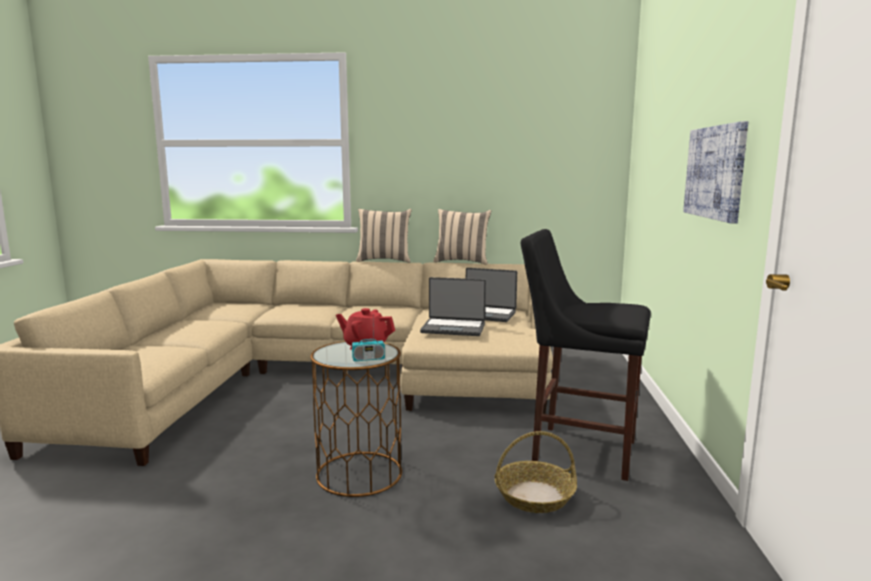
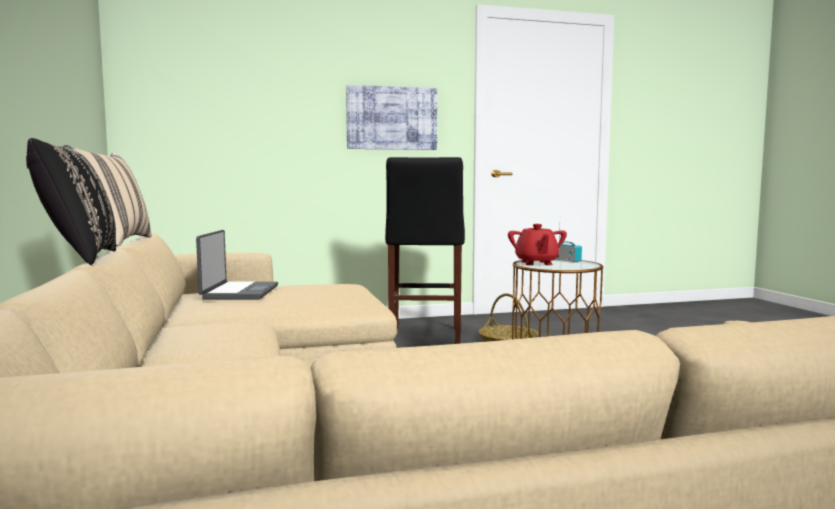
camera: 110 degrees left, 5 degrees down
beige pillow [356,209,412,262] -> black pillow [26,138,116,265]
laptop [420,277,486,336] -> none

